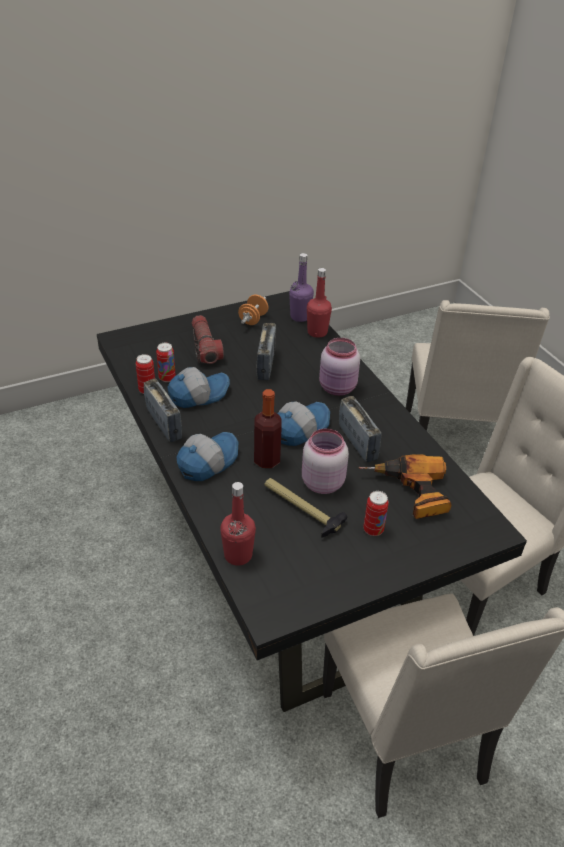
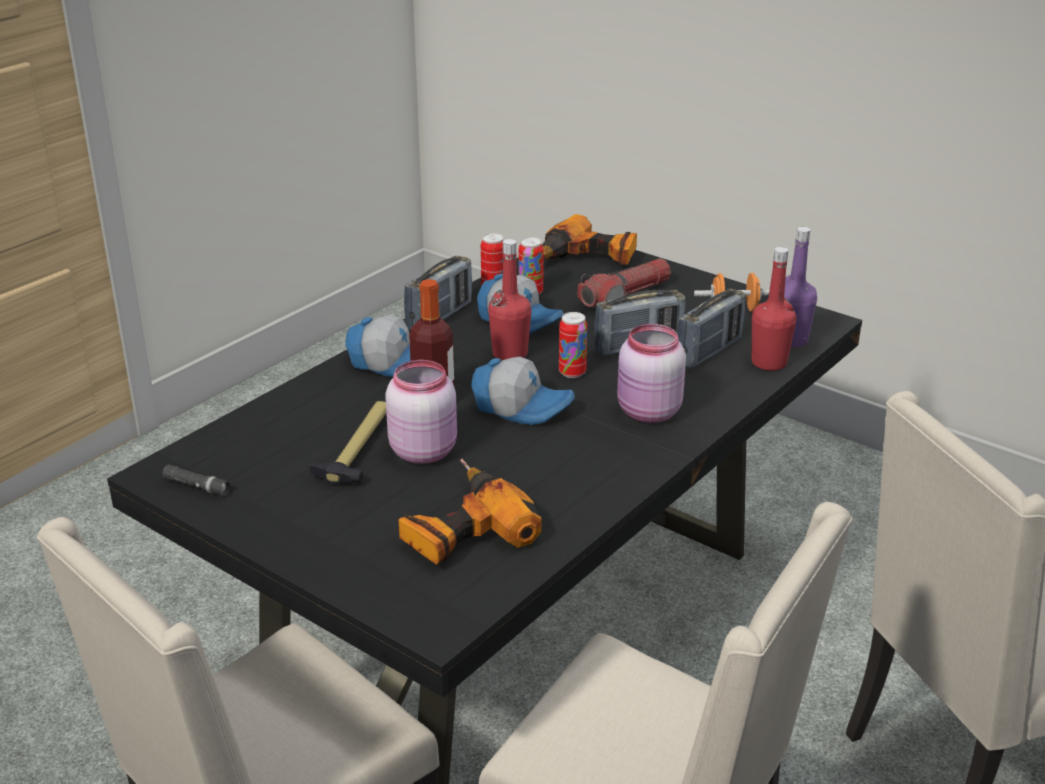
camera: 65 degrees right, 10 degrees down
red bottle [220,482,256,566] -> red bottle moved to [488,239,532,361]
radio [339,396,382,463] -> radio moved to [677,289,746,369]
can [363,491,389,536] -> can moved to [559,312,587,378]
none -> black flashlight [163,465,231,496]
none -> power drill [542,214,637,265]

